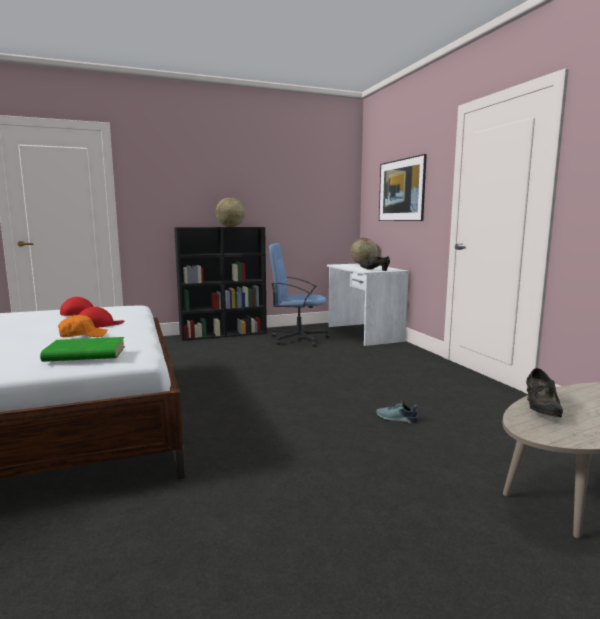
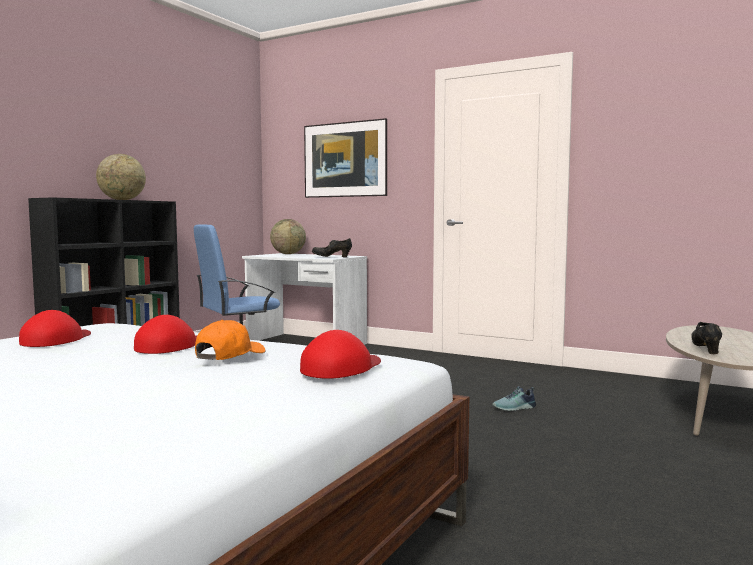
camera: 40 degrees left, 5 degrees down
green book [40,337,125,362] -> red cap [300,330,381,379]
black shoe [526,368,563,418] -> black shoe turned 135 degrees counterclockwise [692,322,722,354]

